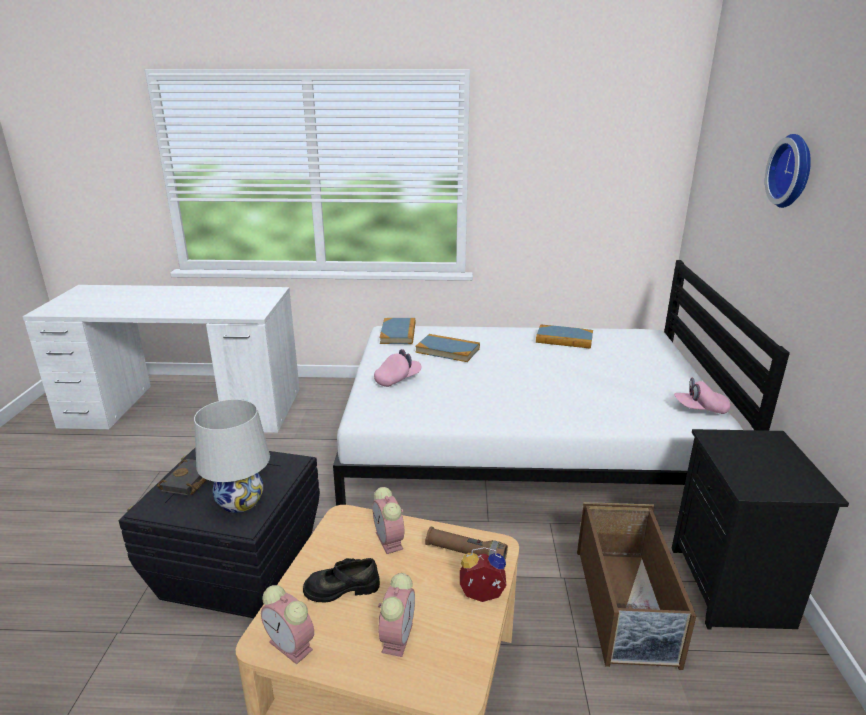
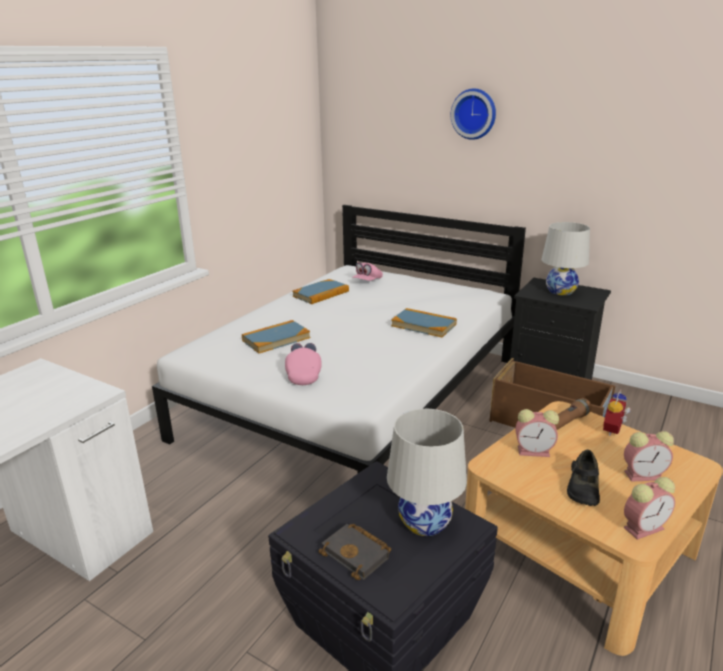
camera: 60 degrees left, 0 degrees up
alarm clock [378,573,415,657] -> alarm clock turned 135 degrees clockwise [624,431,674,482]
book [380,318,416,344] -> book moved to [391,308,457,338]
pink cap [674,378,730,414] -> pink cap moved to [352,262,383,281]
none -> white table lamp [541,222,590,295]

